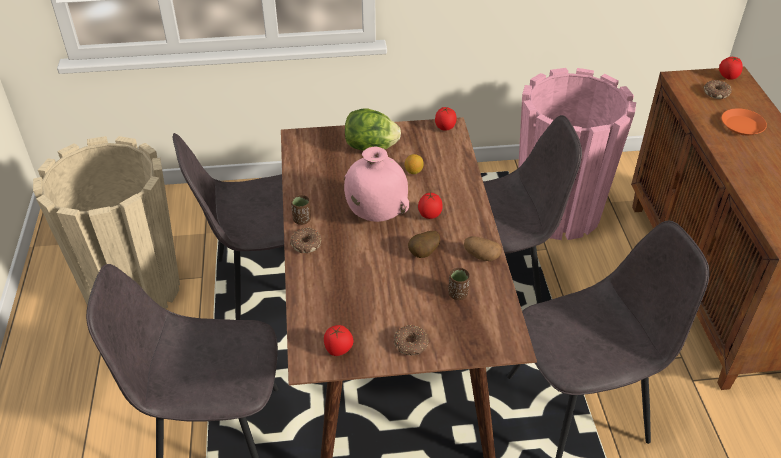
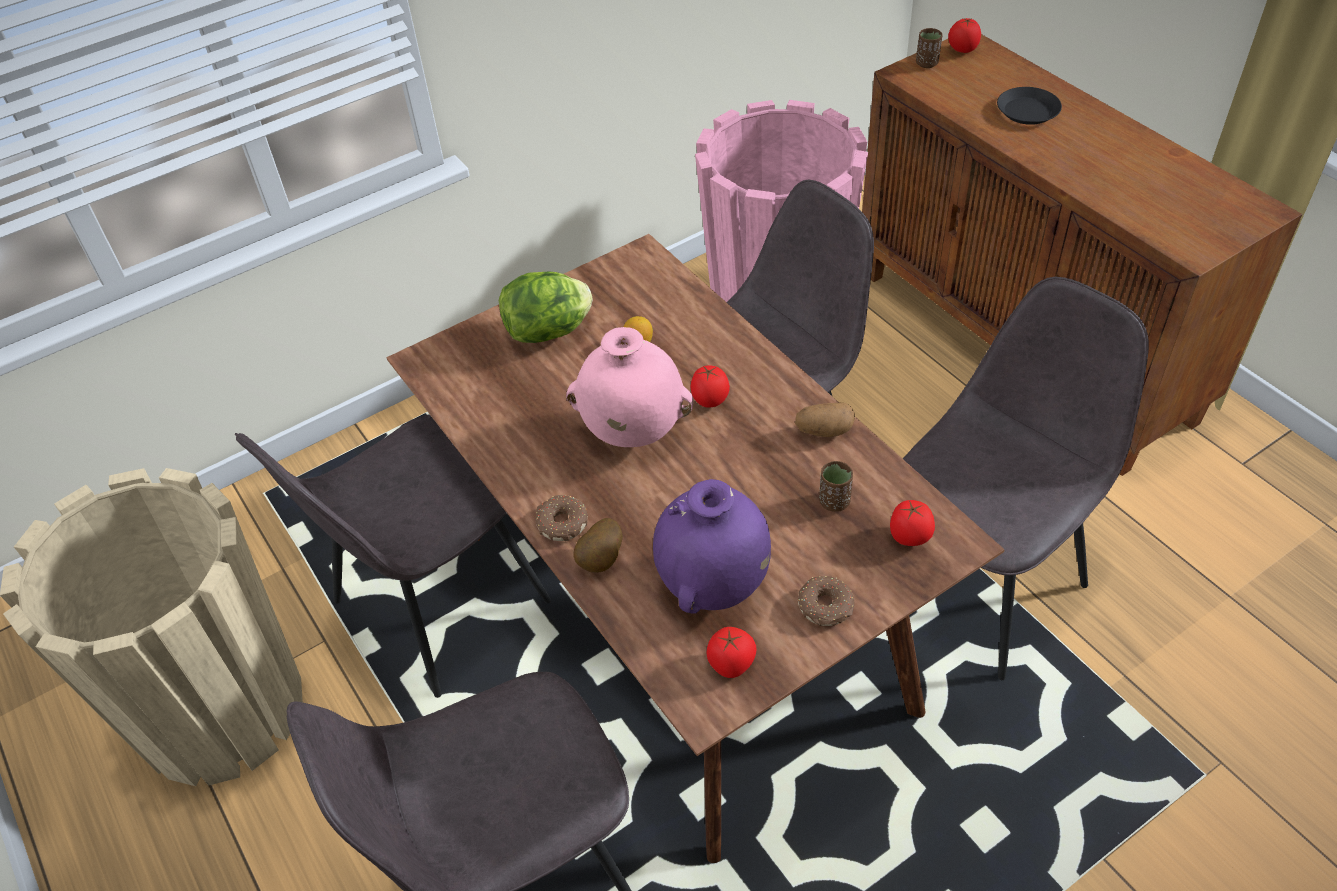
camera: 25 degrees left, 5 degrees up
brown cup [291,195,311,225] -> brown cup moved to [916,28,943,68]
potato [408,231,440,258] -> potato moved to [573,518,623,573]
tomato [435,107,457,131] -> tomato moved to [890,500,935,546]
donut [703,80,732,99] -> none
orange plate [721,108,767,135] -> black plate [997,87,1062,125]
none -> purple vase [653,479,771,614]

